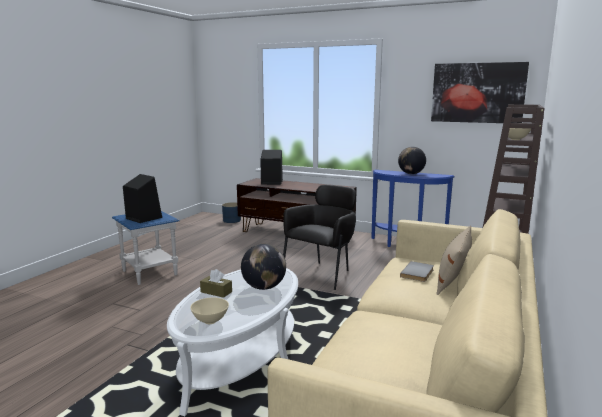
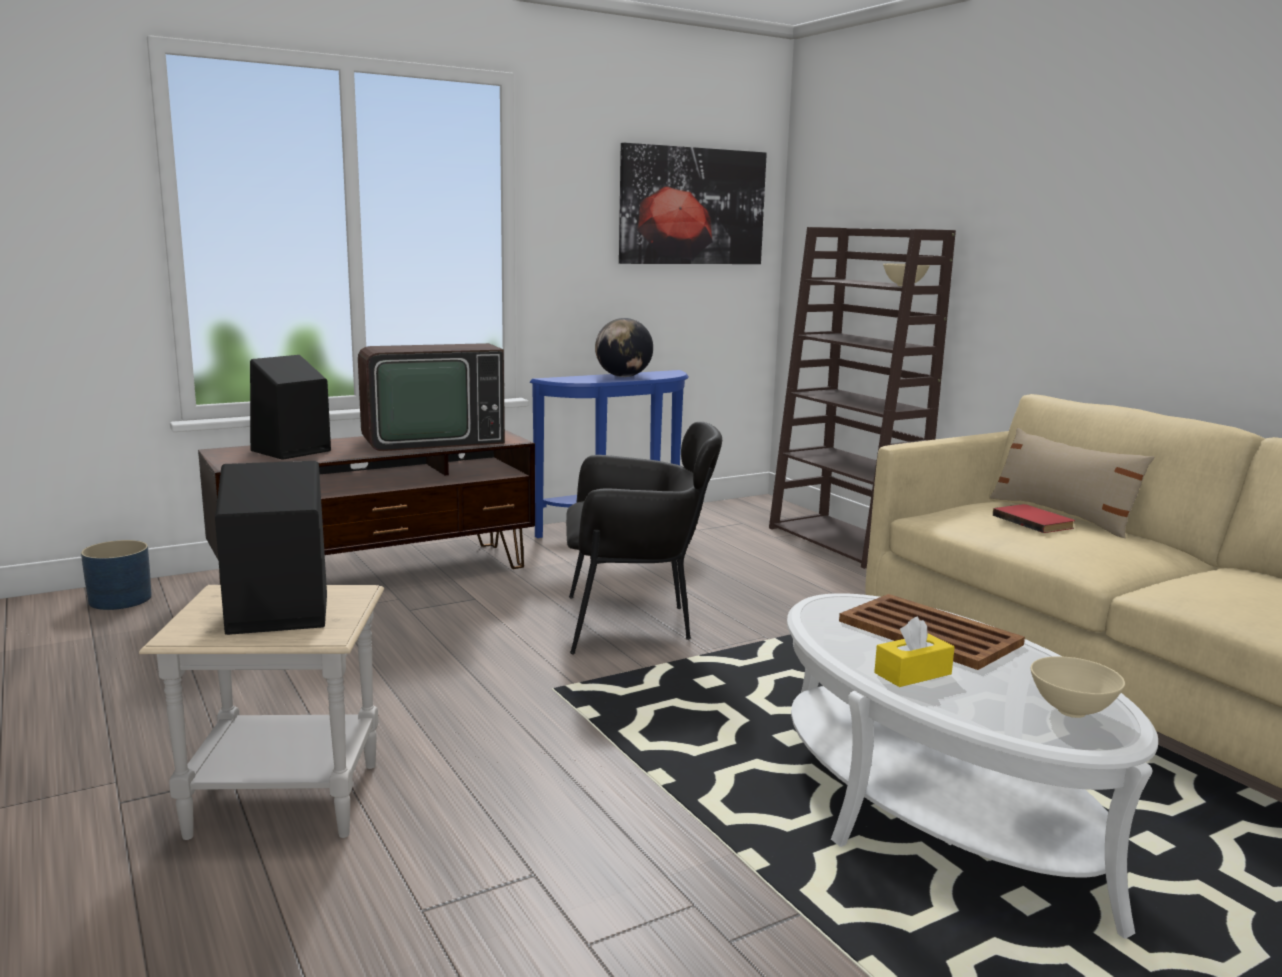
camera: 55 degrees left, 0 degrees up
blue side table [112,211,179,285] -> beige side table [139,585,384,840]
brown tissue box [200,269,232,298] -> yellow tissue box [874,616,955,687]
globe [241,244,286,290] -> brown tray [839,594,1025,670]
black armchair [283,185,356,290] -> black armchair turned 105 degrees clockwise [566,422,722,654]
grey book [400,261,434,282] -> red book [993,504,1075,533]
none -> television [358,343,505,451]

